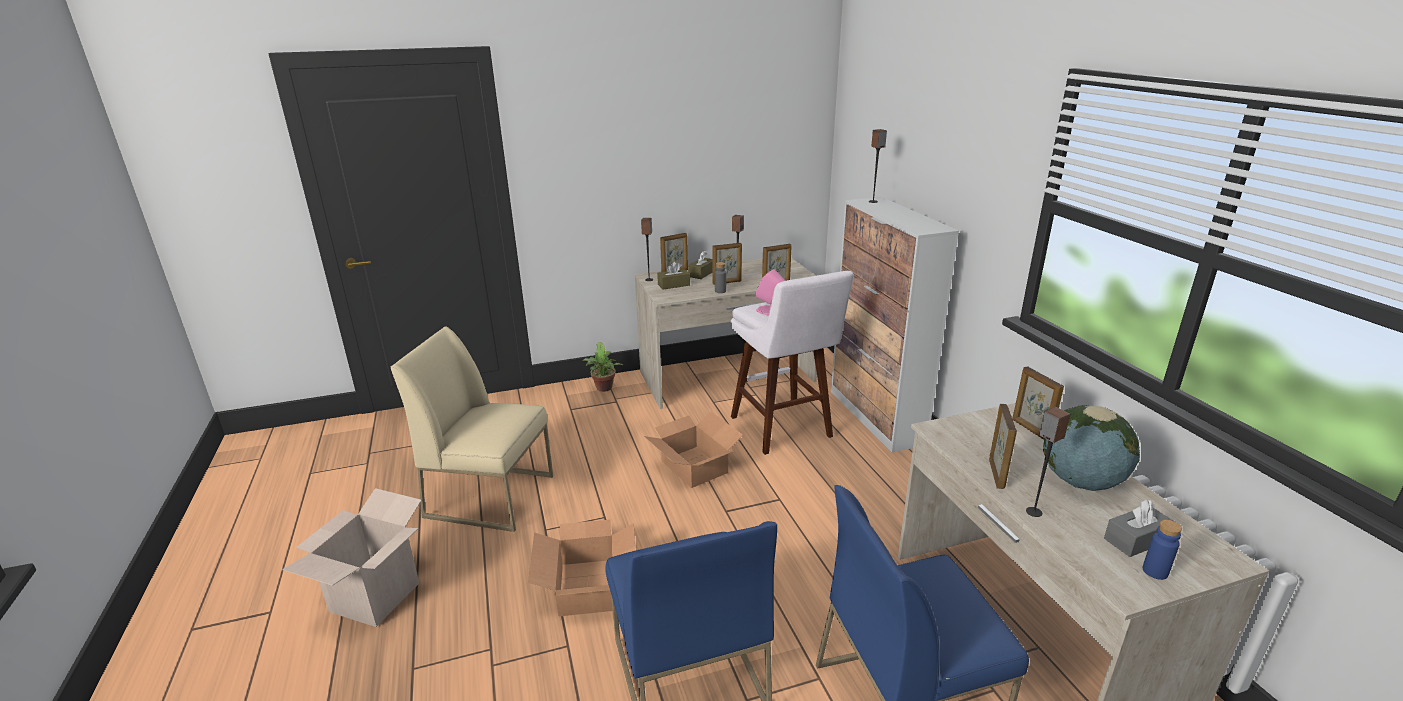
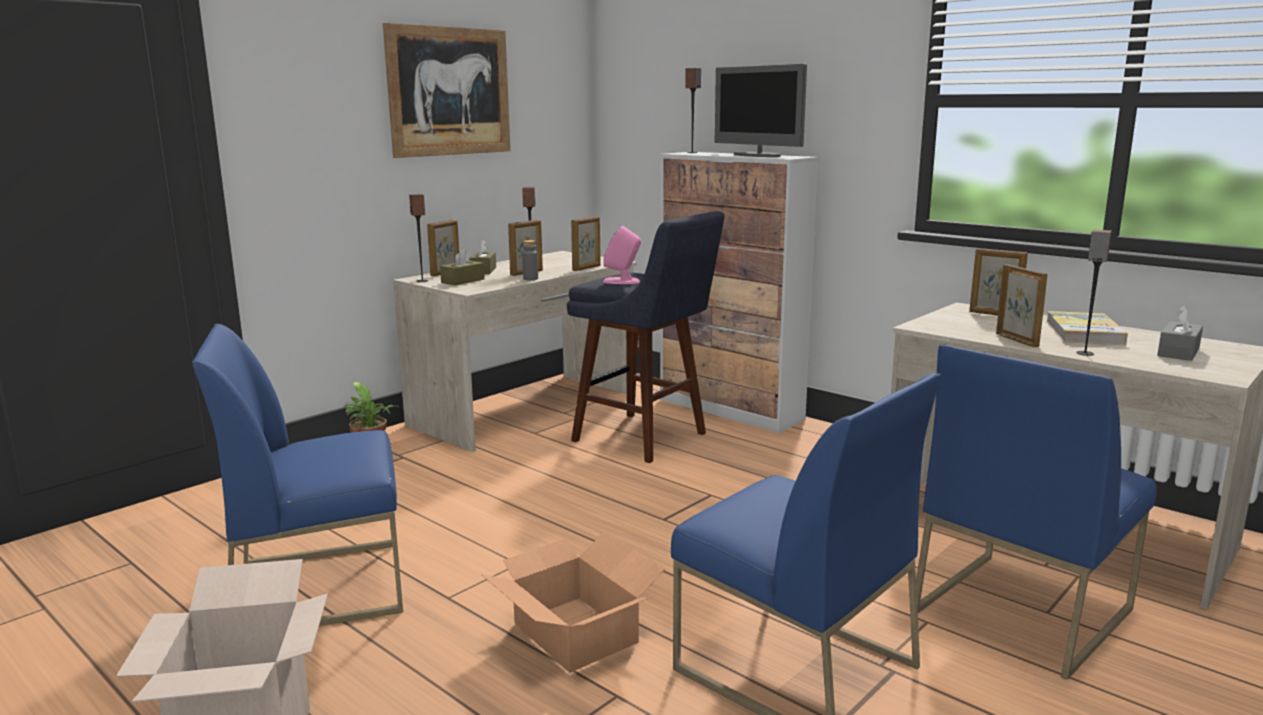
camera: 30 degrees left, 10 degrees down
beige chair [391,326,553,532] -> blue chair [192,324,403,626]
cardboard box [644,411,743,488] -> none
white stool [731,271,854,455] -> blue stool [567,211,725,463]
globe [1043,405,1140,491] -> book [1046,311,1128,345]
blue bottle [1142,520,1182,580] -> none
none -> picture [383,23,511,158]
none -> monitor [714,64,807,157]

